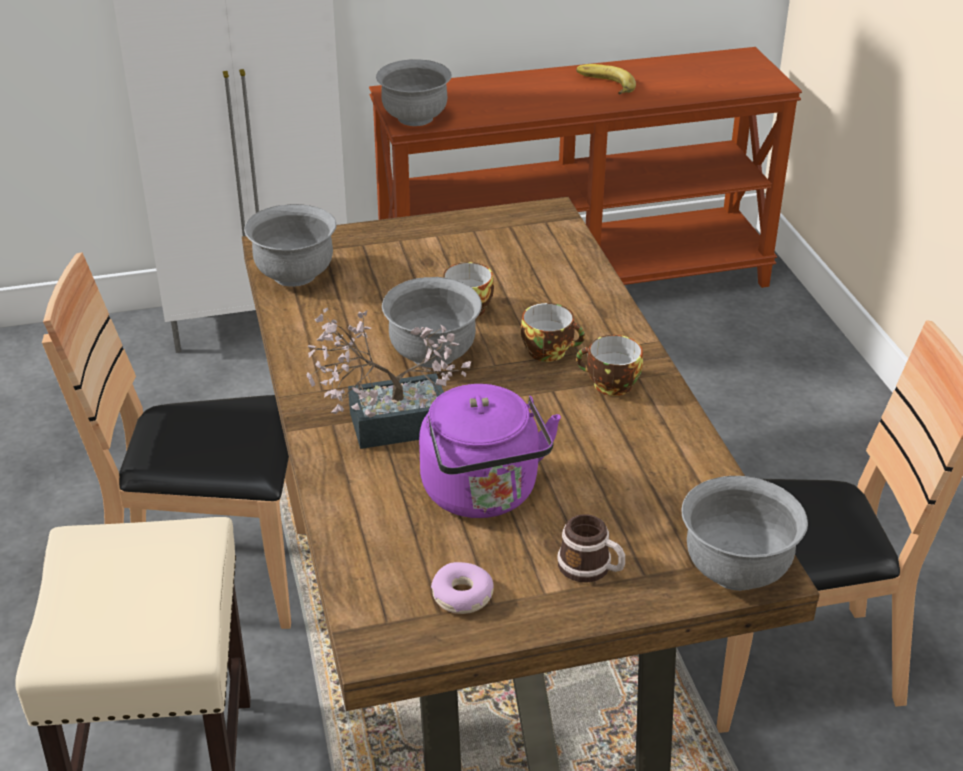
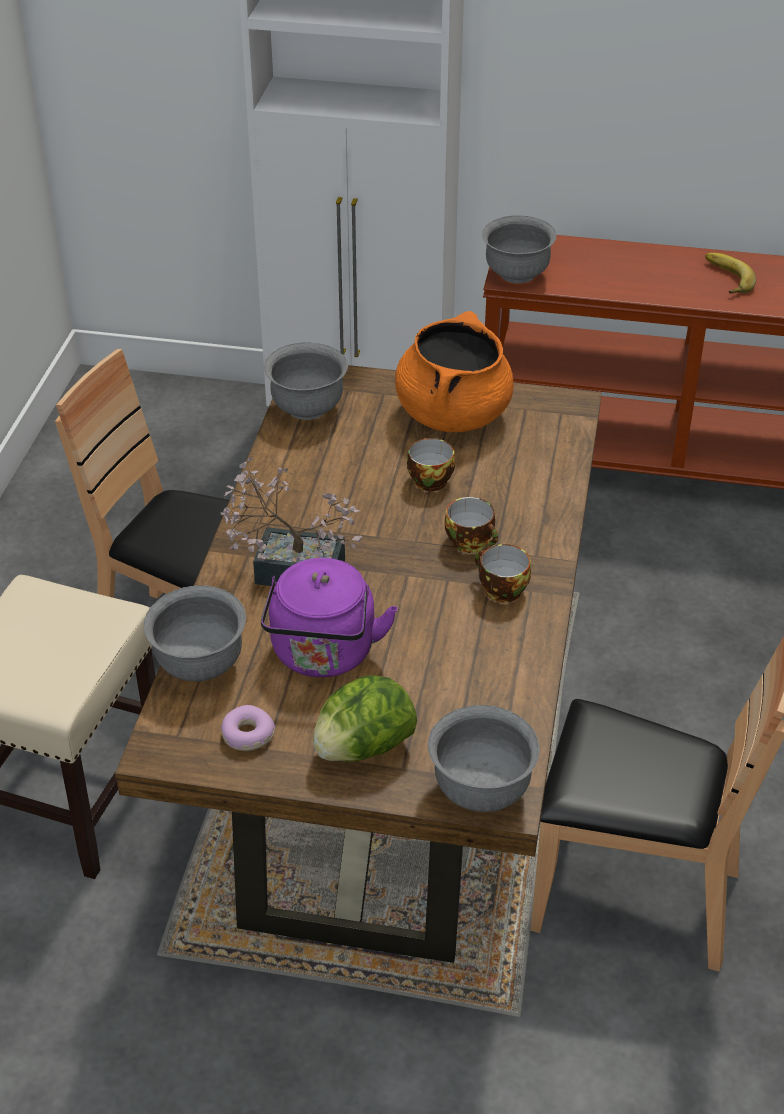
camera: 25 degrees right, 5 degrees up
grey bowl [382,277,482,368] -> grey bowl moved to [144,585,246,681]
mug [557,514,625,583] -> lettuce [313,675,417,762]
none -> orange cooking pot [395,311,514,432]

